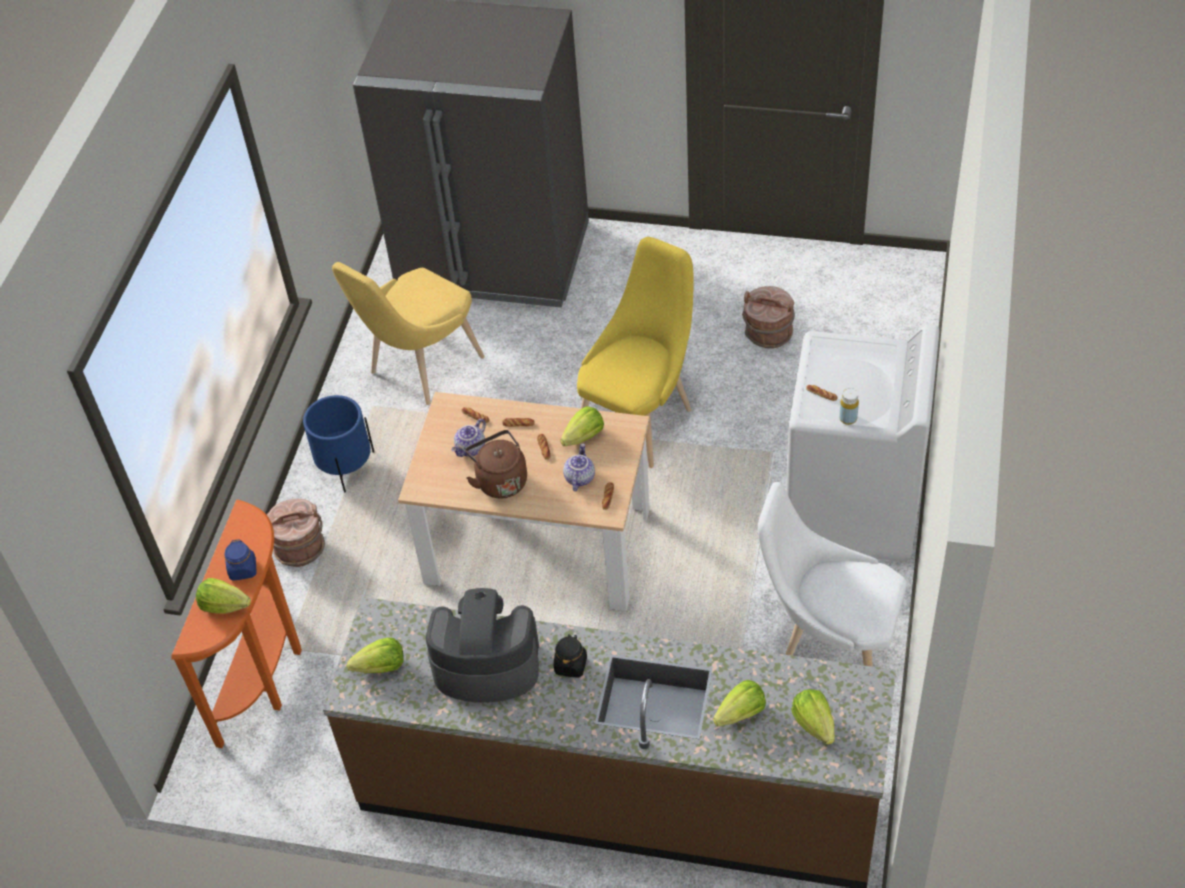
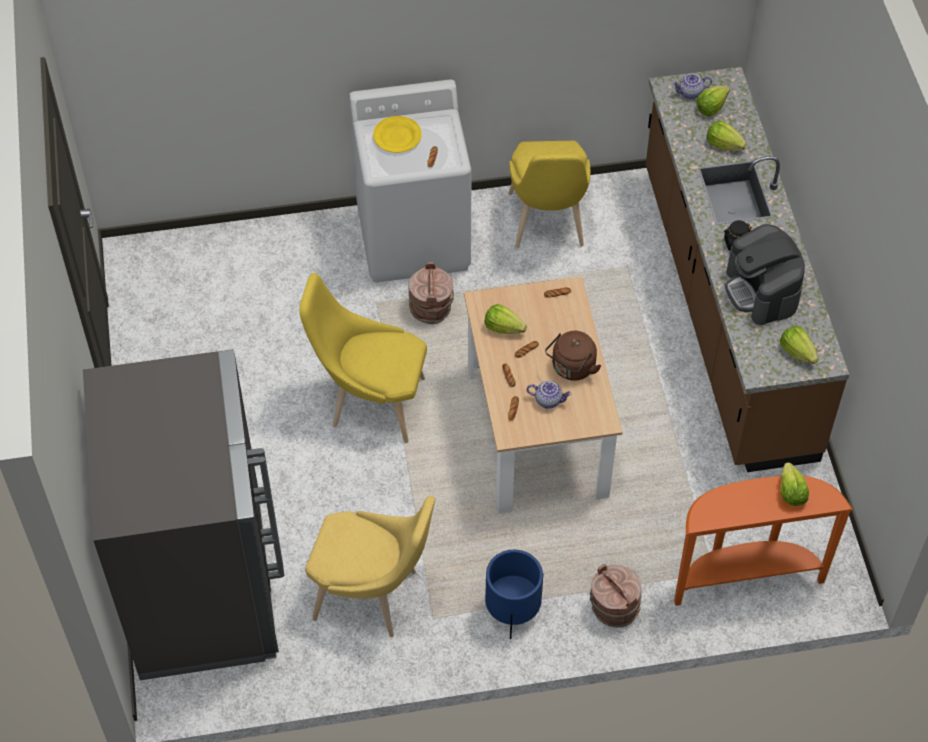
camera: 115 degrees left, 5 degrees up
blue jar [224,539,257,581] -> none
teapot [563,444,595,491] -> teapot moved to [672,74,712,99]
brown bucket [742,286,795,348] -> brown bucket moved to [408,262,454,324]
white chair [758,482,907,667] -> yellow chair [508,141,590,248]
yellow bottle [839,388,859,425] -> none
none -> yellow plate [373,116,422,153]

